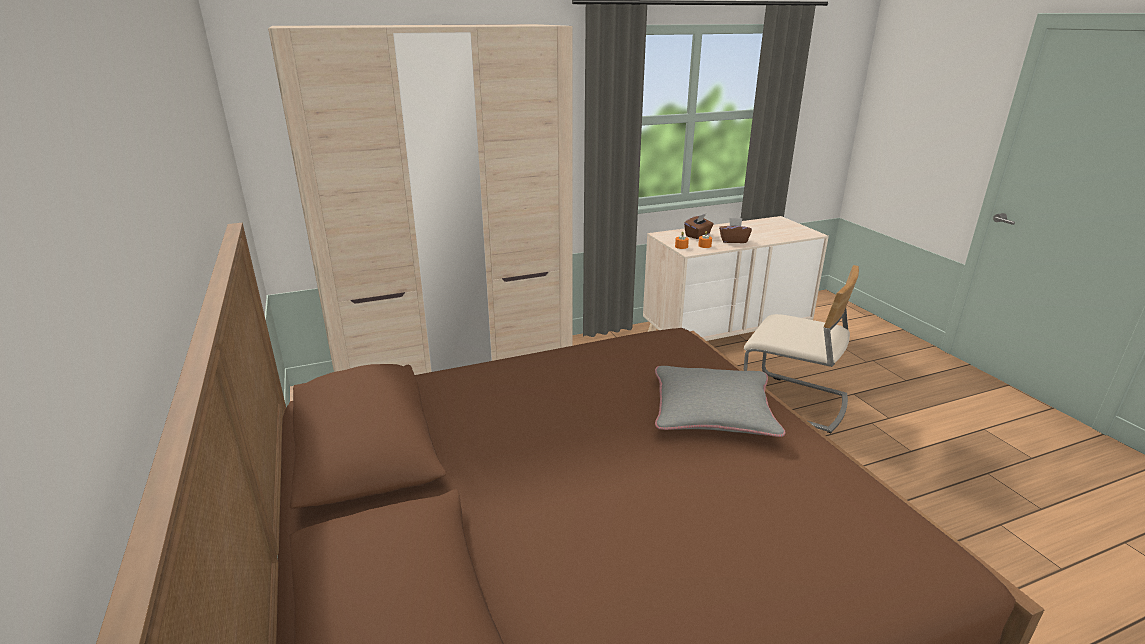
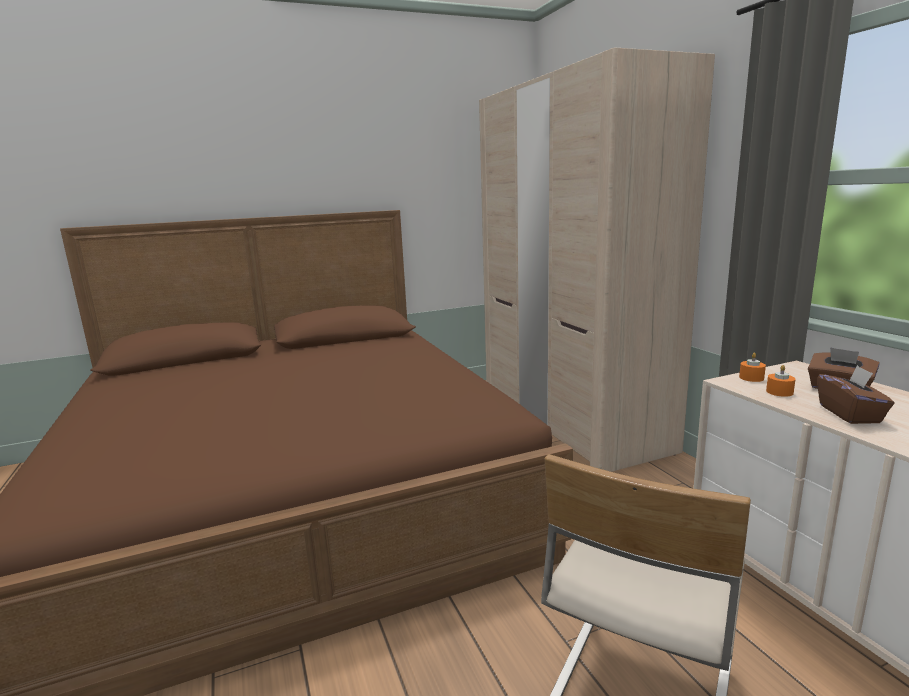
camera: 90 degrees right, 10 degrees down
grey pillow [655,366,786,437] -> none

